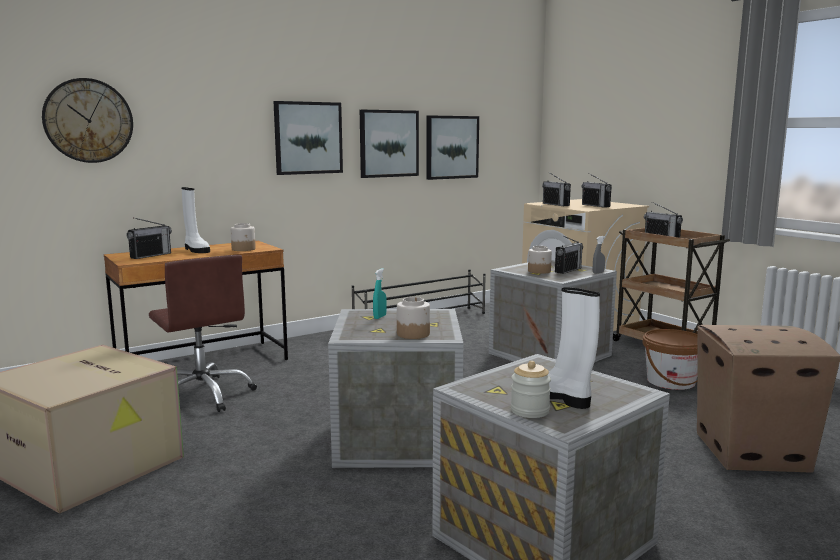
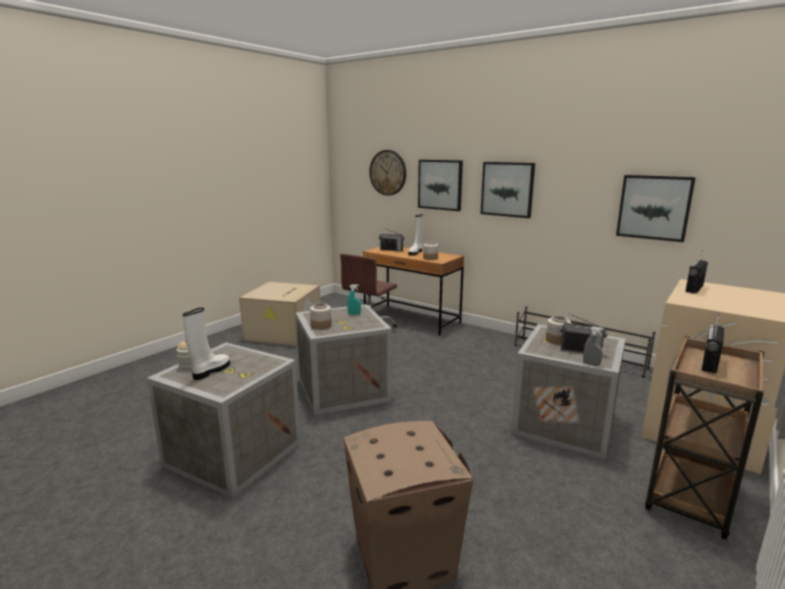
camera: 70 degrees right, 5 degrees up
picture [360,110,419,178] -> picture moved to [418,160,463,211]
radio [581,173,612,208] -> none
brown bucket [643,329,698,390] -> none

